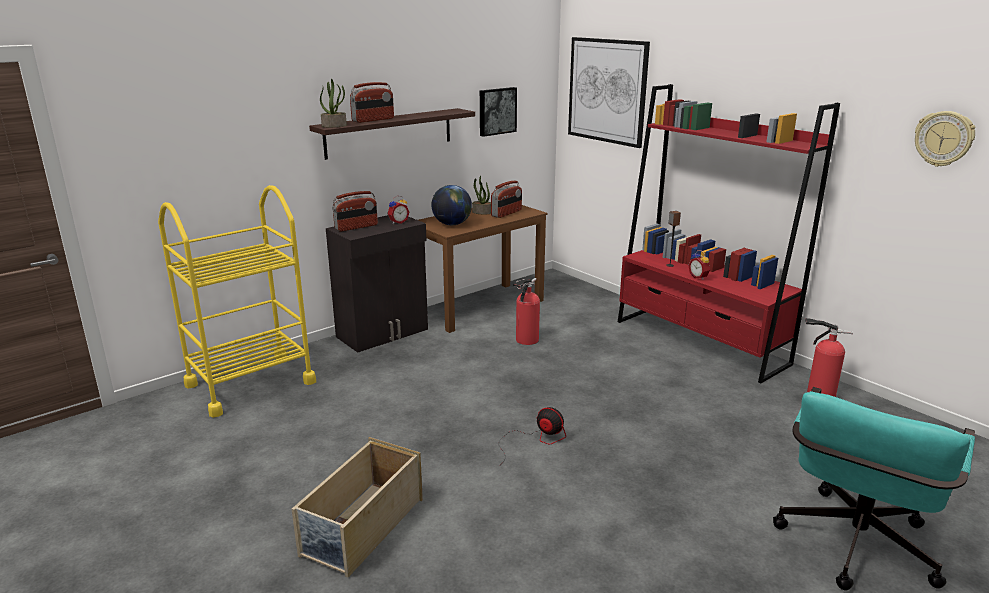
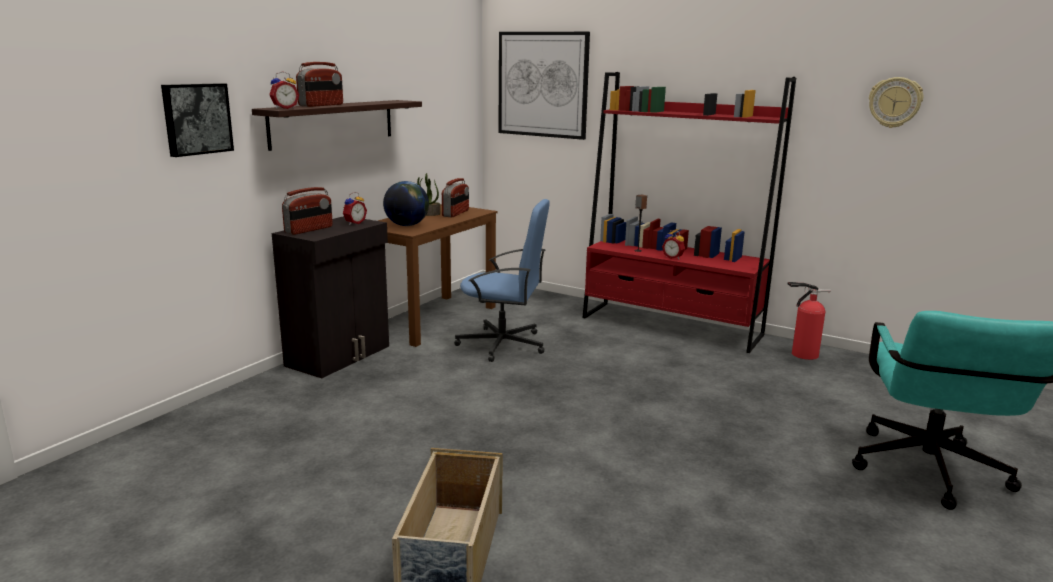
camera: 20 degrees left, 5 degrees down
yellow cart [158,185,316,418] -> none
potted plant [320,79,347,127] -> alarm clock [269,71,299,109]
picture [480,87,517,137] -> picture moved to [161,83,234,157]
fan [499,407,566,466] -> none
fire extinguisher [513,278,540,345] -> blue office chair [454,199,550,362]

